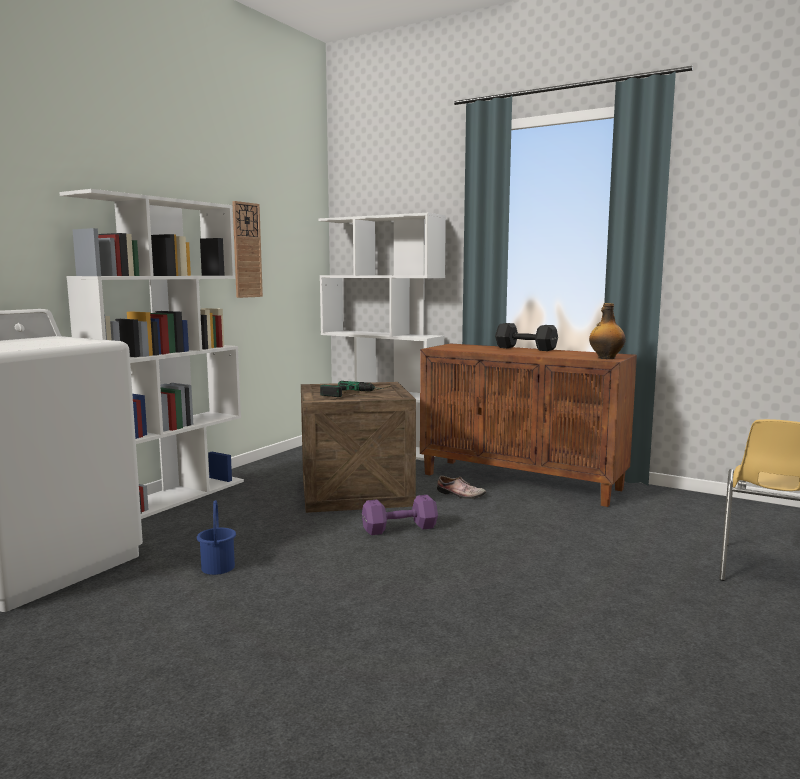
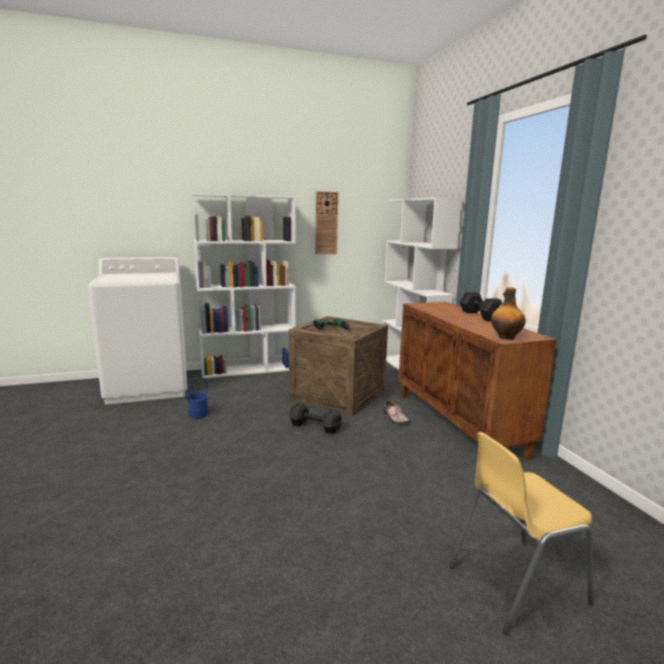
camera: 40 degrees right, 5 degrees up
purple dumbbell [362,495,438,535] -> black dumbbell [289,402,342,434]

